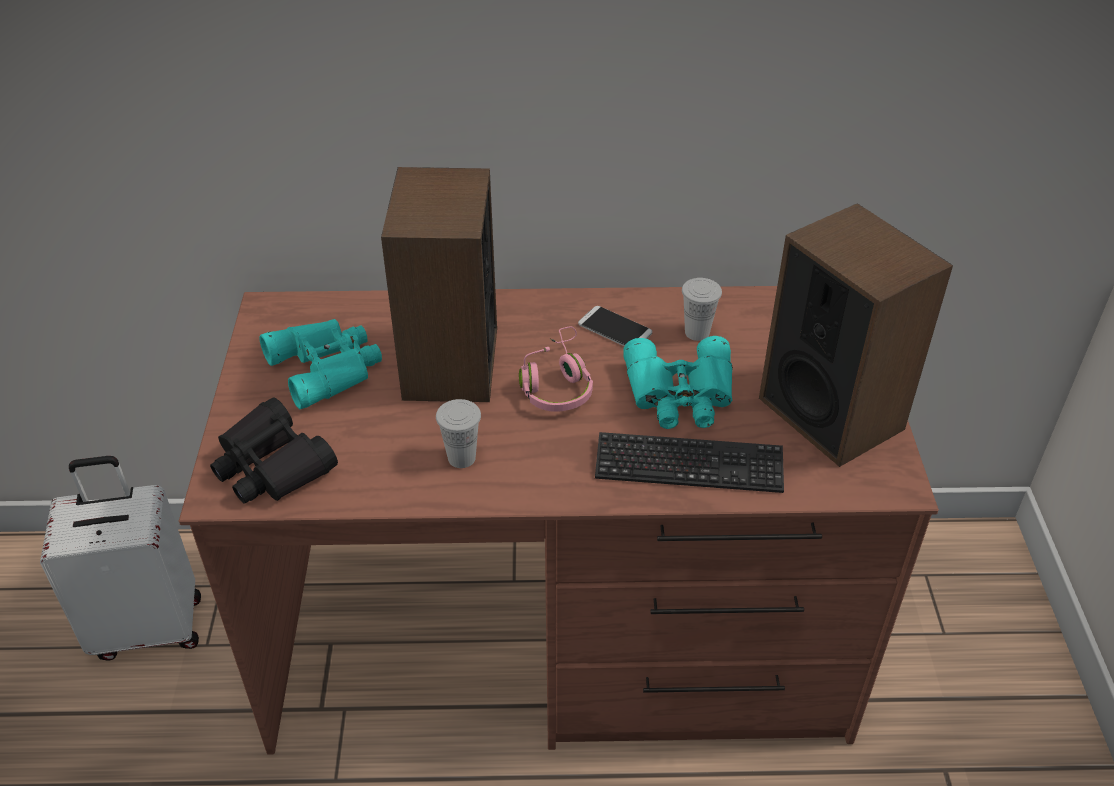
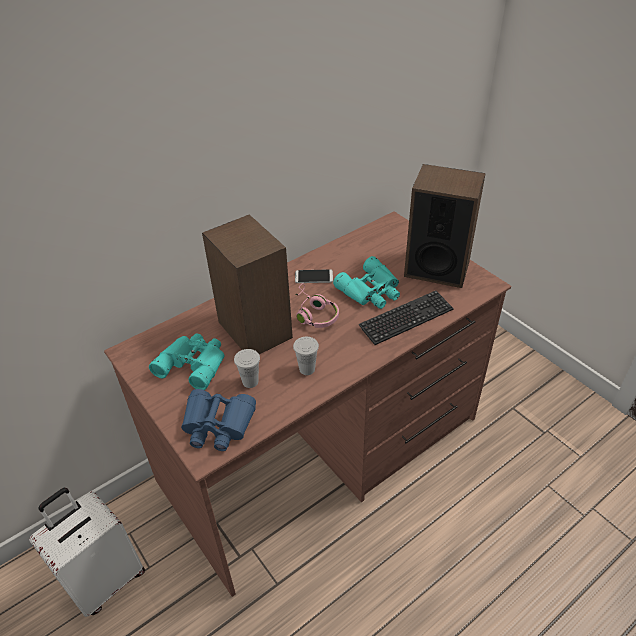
camera: 35 degrees left, 0 degrees up
black binoculars [210,397,338,504] -> blue binoculars [181,389,256,451]
white cup [682,278,722,341] -> white cup moved to [234,349,260,388]

